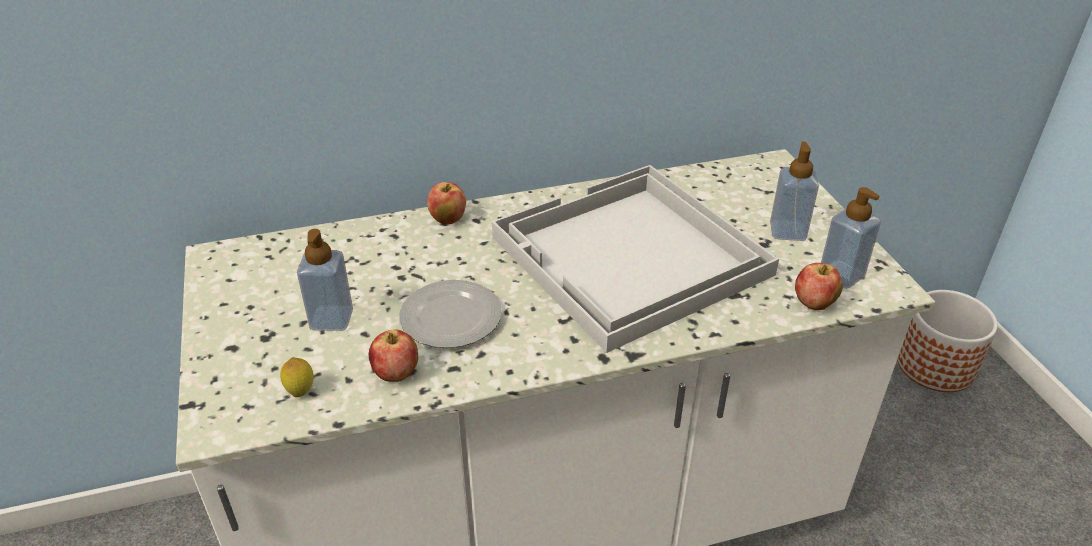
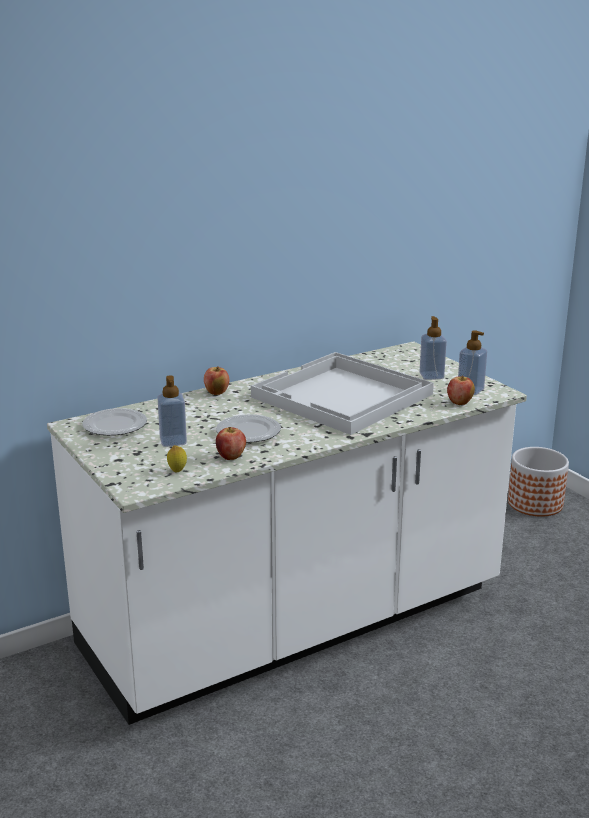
camera: 15 degrees left, 15 degrees down
none -> plate [82,408,147,436]

